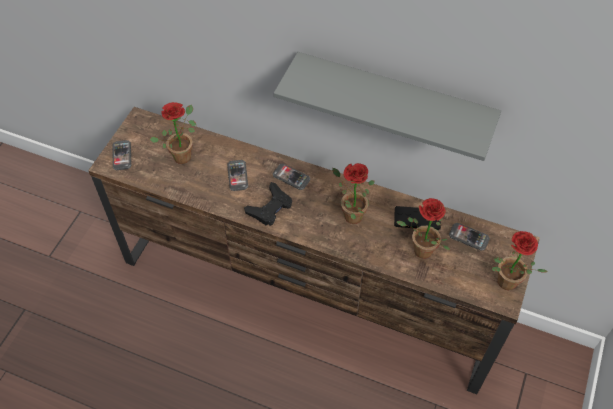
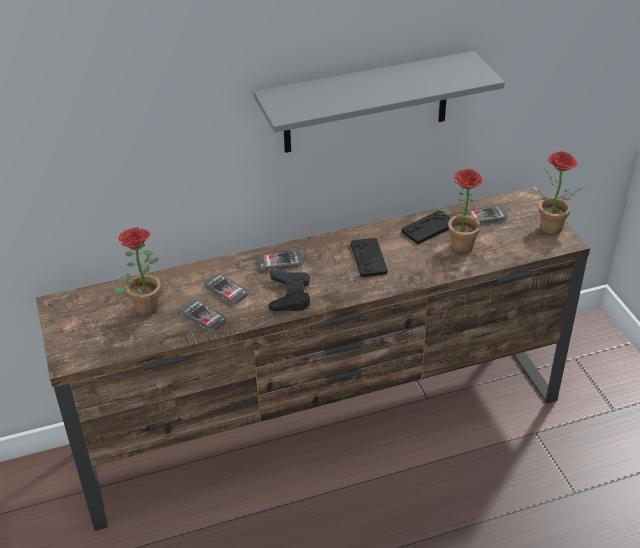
camera: 40 degrees left, 15 degrees down
phone [112,140,131,170] -> phone moved to [181,300,227,332]
potted plant [332,163,375,224] -> black game controller [351,238,388,277]

